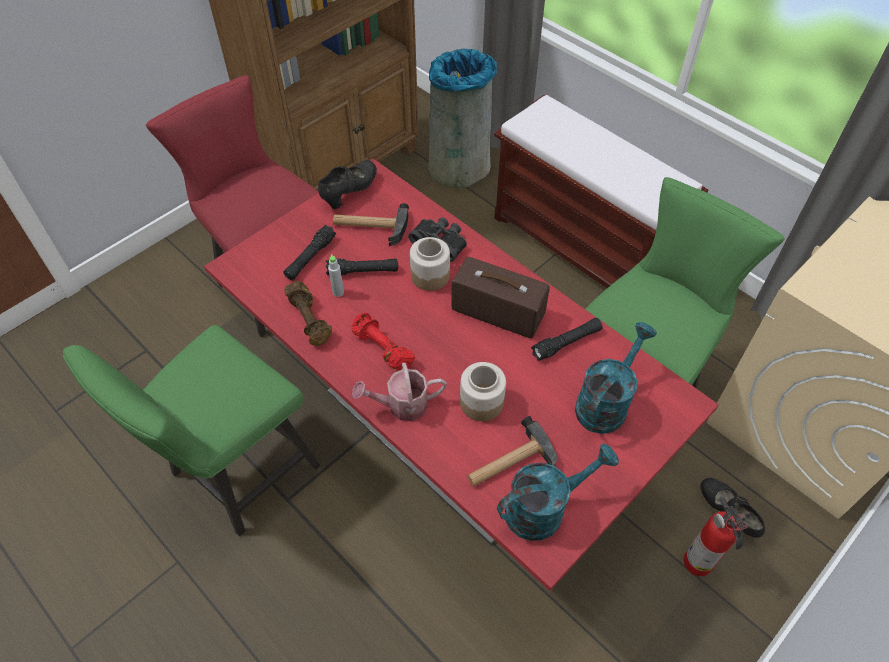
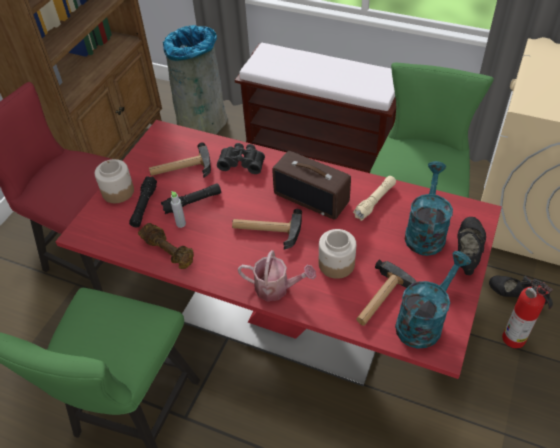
camera: 20 degrees left, 5 degrees down
black shoe [318,160,377,209] -> black shoe moved to [457,217,486,275]
red dumbbell [351,312,415,370] -> none
watering can [352,363,447,421] -> watering can turned 135 degrees counterclockwise [238,250,316,301]
jar [410,237,450,291] -> jar moved to [95,159,134,203]
radio [451,257,550,338] -> radio turned 150 degrees counterclockwise [272,151,351,220]
black flashlight [531,318,603,361] -> beige flashlight [353,176,396,221]
none -> hammer [232,209,302,250]

